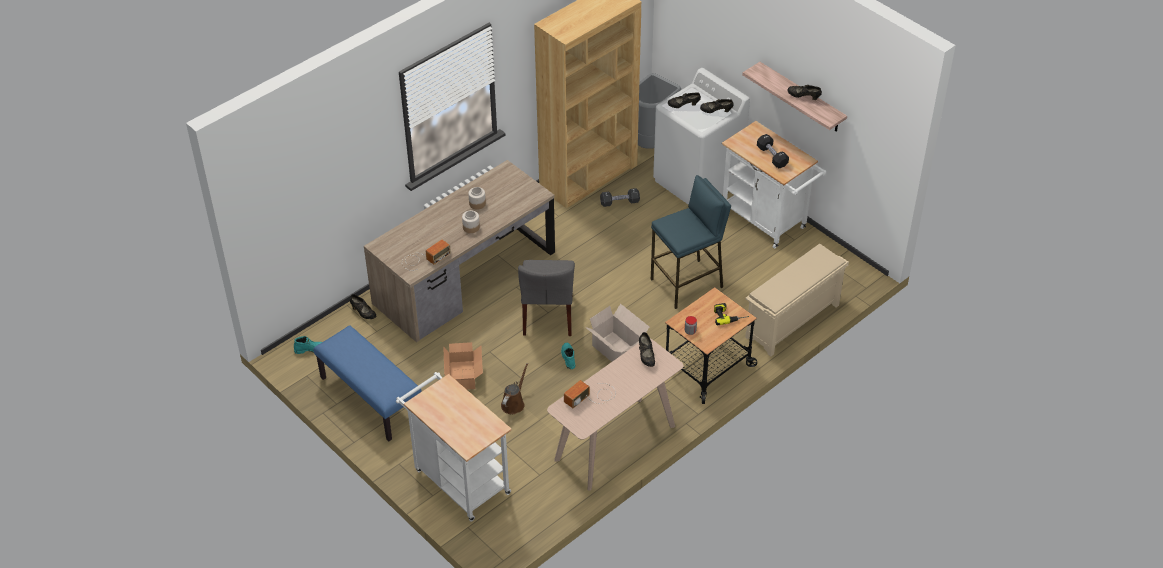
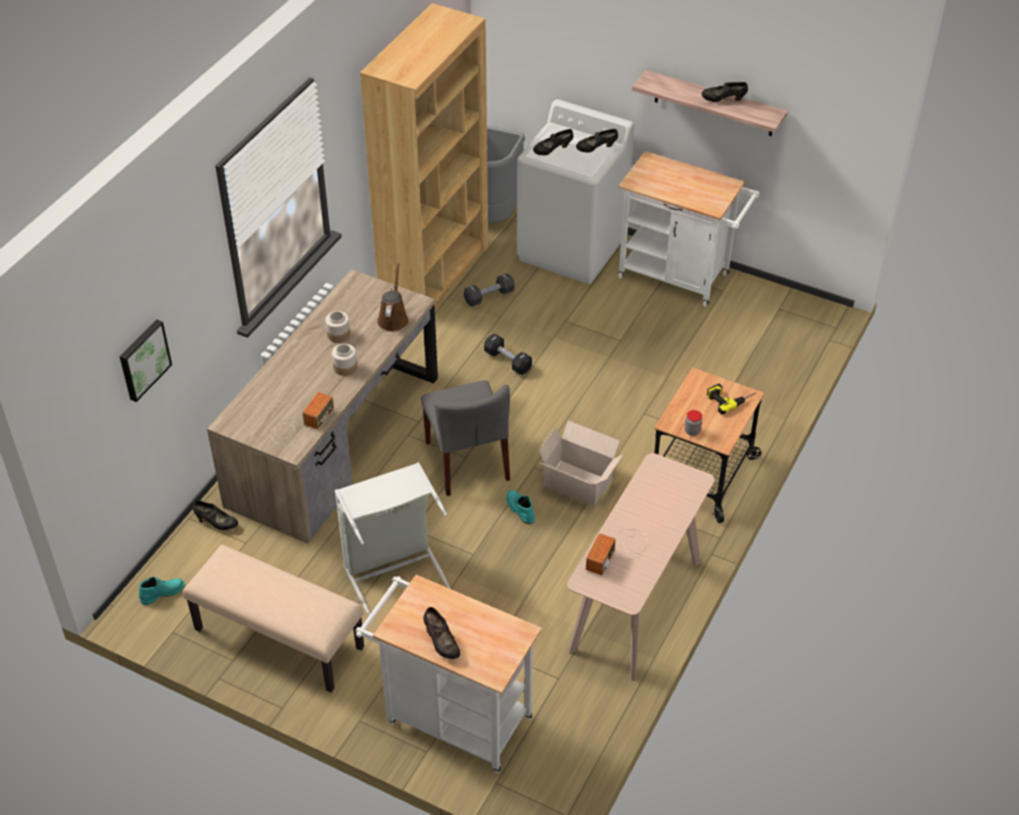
camera: 20 degrees left, 0 degrees up
blue bench [313,325,422,441] -> beige bench [183,545,364,693]
cardboard box [443,342,483,390] -> grey laundry basket [334,462,451,616]
brown watering can [501,363,528,414] -> brown watering can moved to [377,262,409,332]
black shoe [639,332,655,367] -> black shoe moved to [423,607,460,659]
blue stool [651,175,731,309] -> none
beige shoe rack [745,244,849,357] -> none
black dumbbell [757,134,789,168] -> black dumbbell moved to [484,334,532,375]
none -> picture [120,320,172,402]

